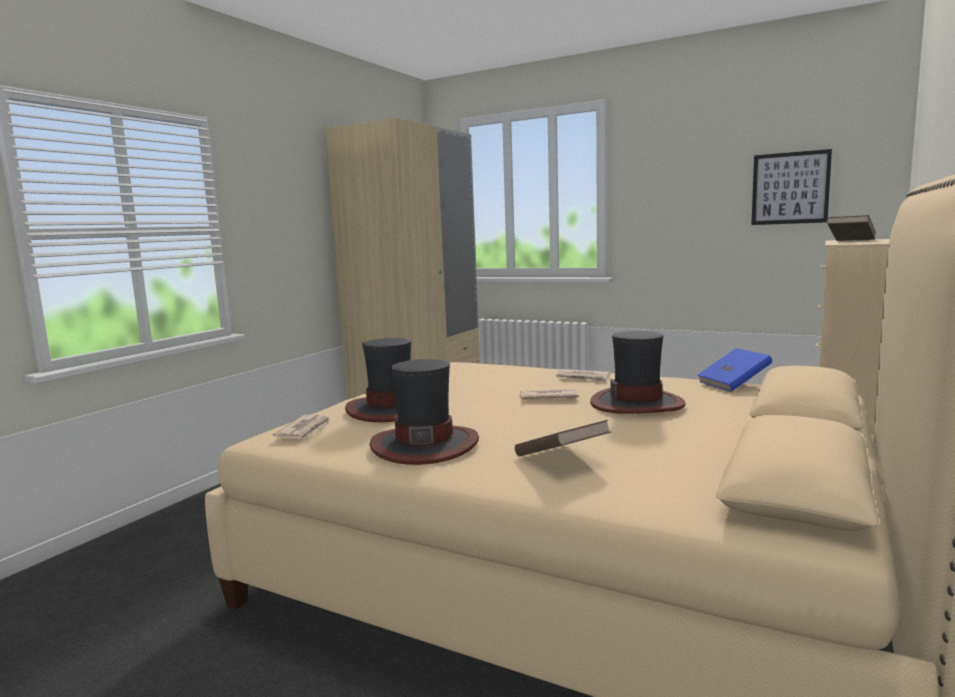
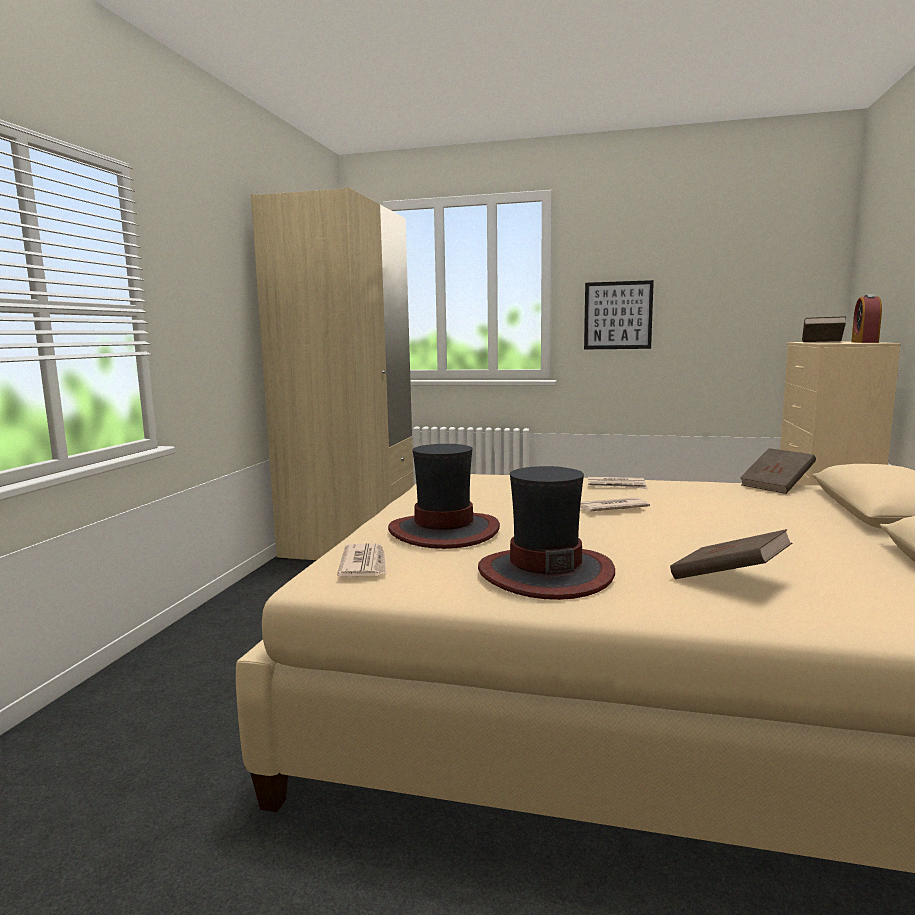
camera: 15 degrees left, 0 degrees up
hat [590,331,686,414] -> none
blue book [697,348,772,392] -> brown book [740,448,816,494]
picture [751,149,832,225] -> picture moved to [584,280,654,349]
none -> alarm clock [851,294,882,343]

